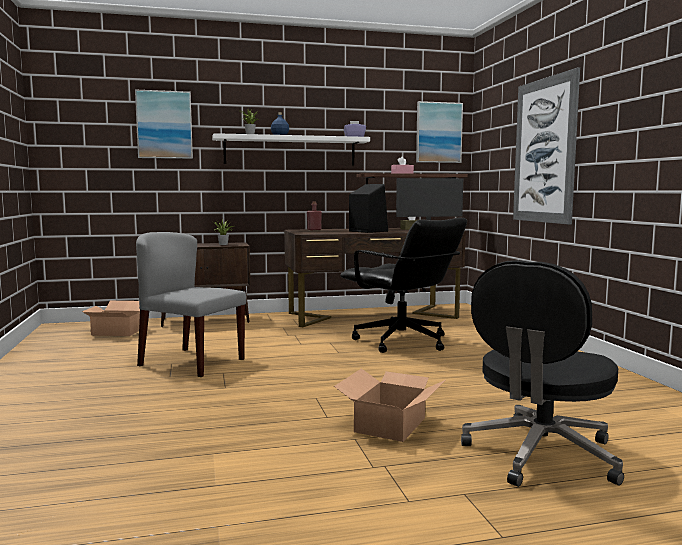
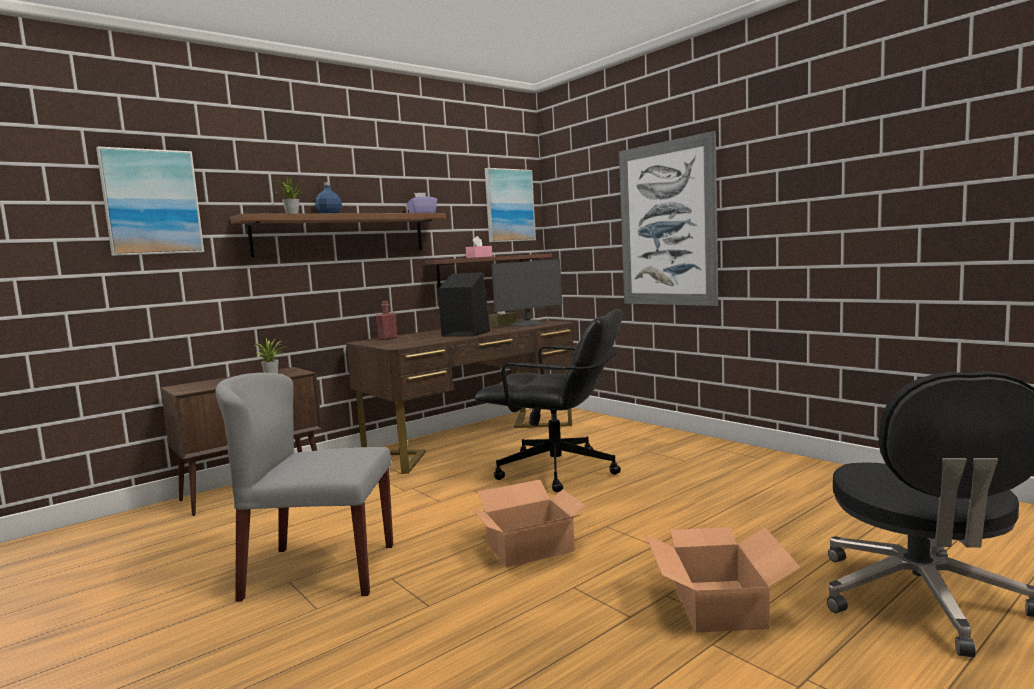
camera: 25 degrees left, 0 degrees up
cardboard box [82,301,140,336] -> cardboard box moved to [472,480,586,567]
white shelf [212,133,370,165] -> brown shelf [230,213,446,258]

